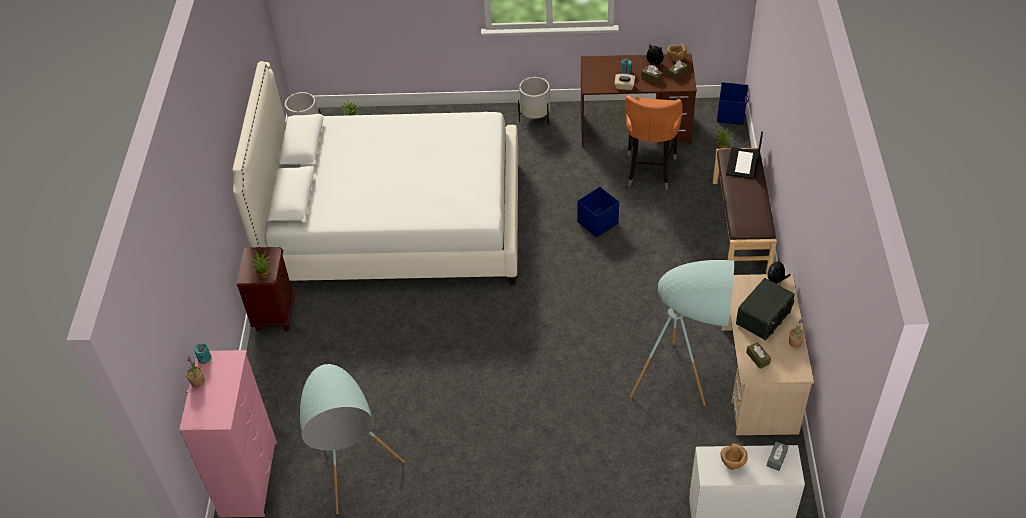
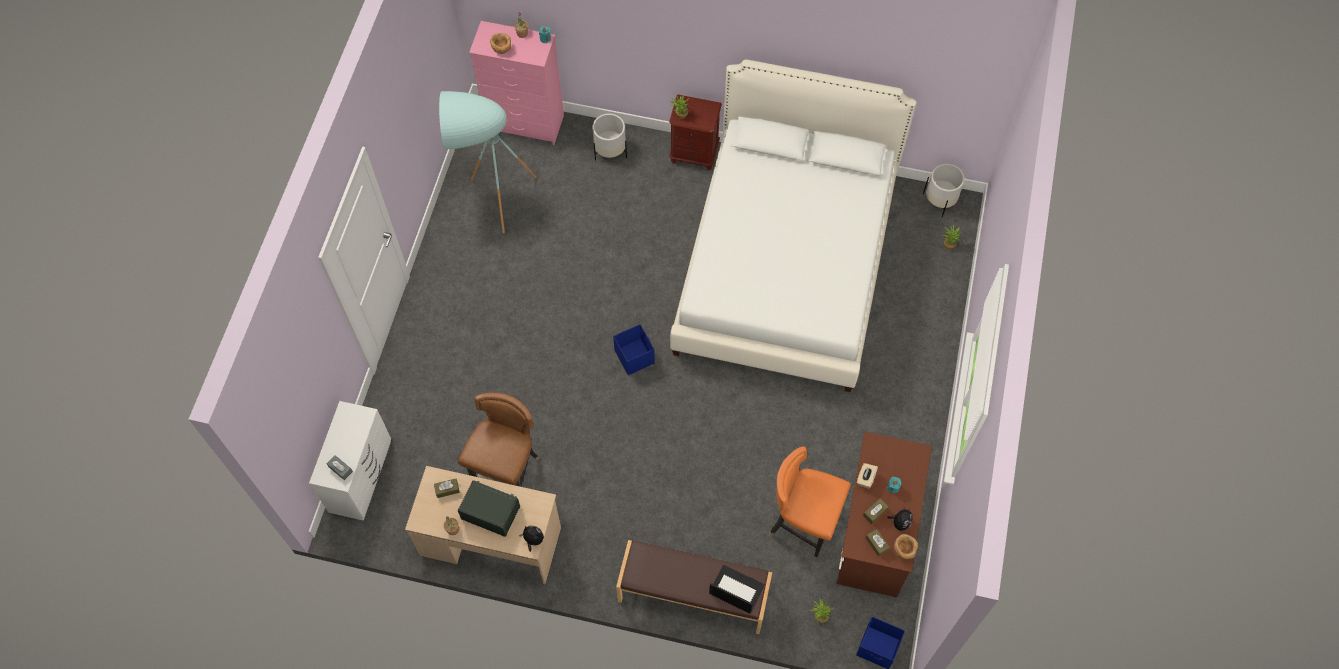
camera: 100 degrees right, 15 degrees up
white planter [518,77,550,125] -> white planter moved to [592,113,627,161]
blue storage box [578,187,619,238] -> blue storage box moved to [613,324,655,375]
turquoise floor lamp [630,260,734,406] -> brown chair [458,392,540,487]
brown bowl [720,444,748,470] -> brown bowl moved to [490,33,511,54]
radio [736,278,795,340] -> radio turned 150 degrees clockwise [458,480,520,537]

